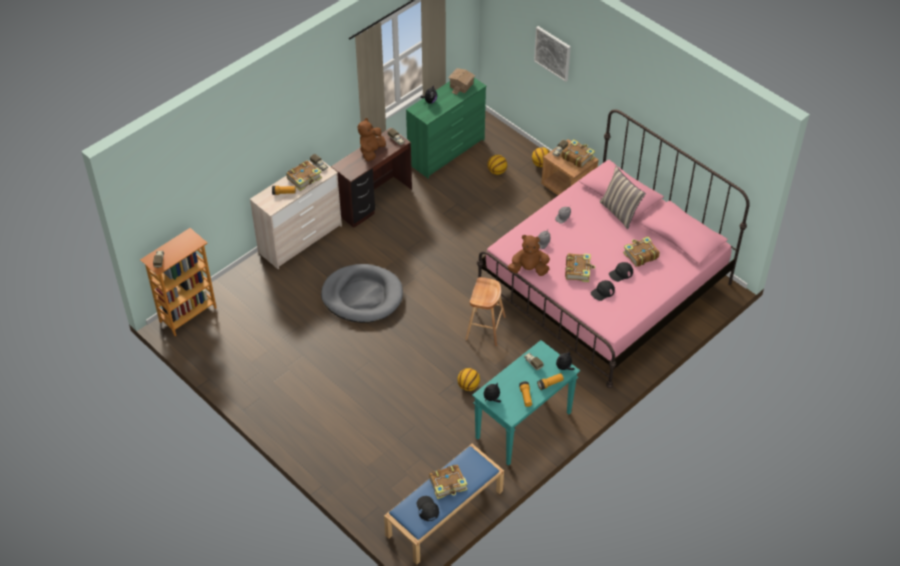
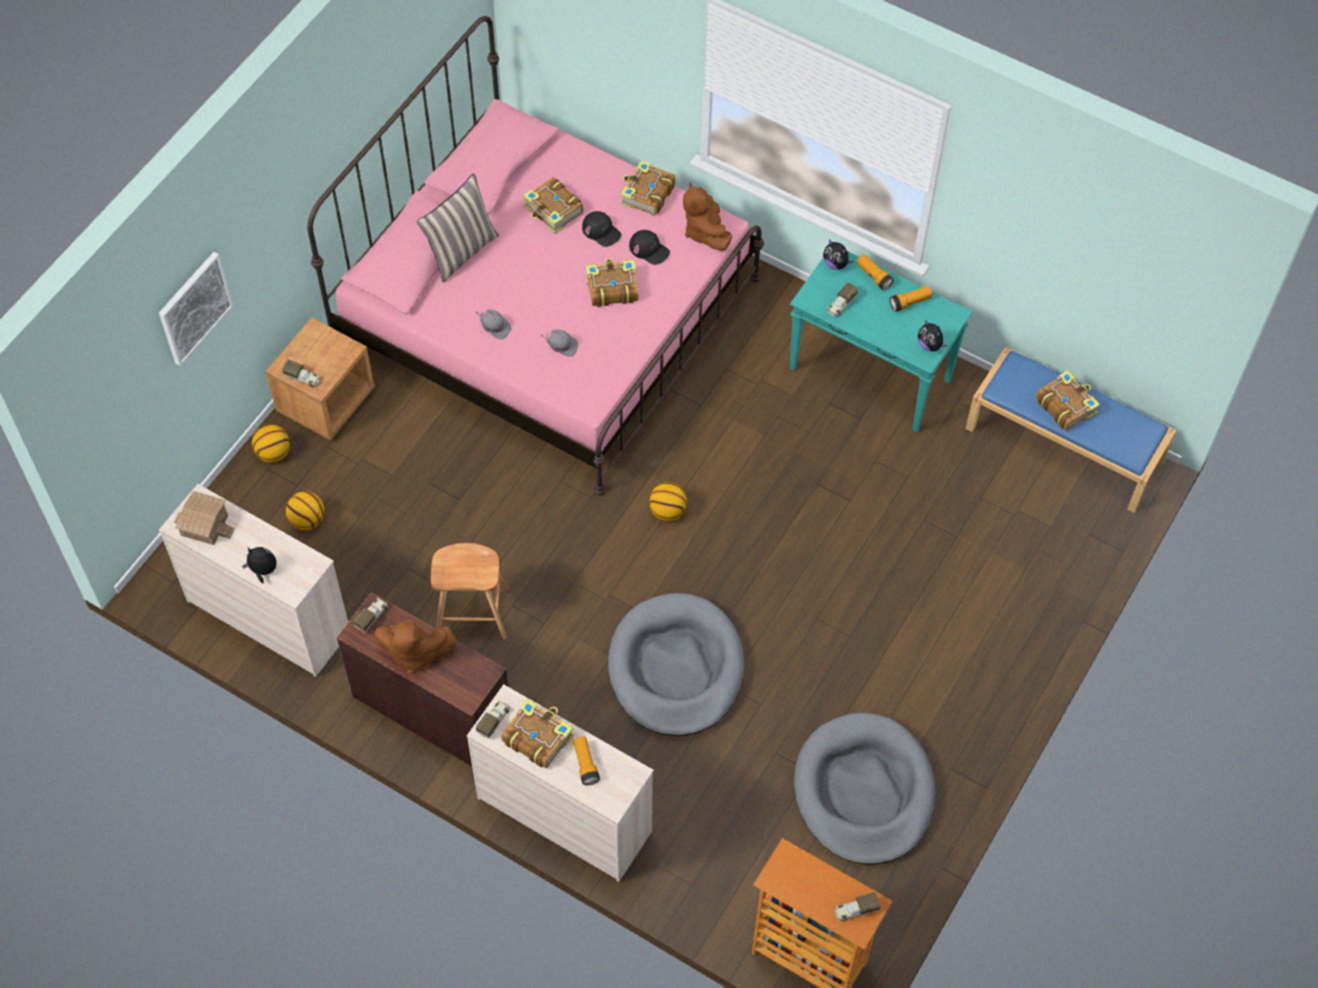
camera: 105 degrees left, 10 degrees up
green dresser [406,78,486,179] -> beige dresser [159,484,348,677]
black cap [417,496,439,521] -> none
basketball [457,368,480,391] -> basketball moved to [649,482,687,521]
brown stool [465,277,506,346] -> brown stool moved to [431,543,509,640]
brown plush toy [508,235,550,276] -> brown plush toy moved to [683,183,732,251]
book [561,140,595,168] -> book moved to [620,160,676,216]
none -> grey dog bed [794,713,935,865]

